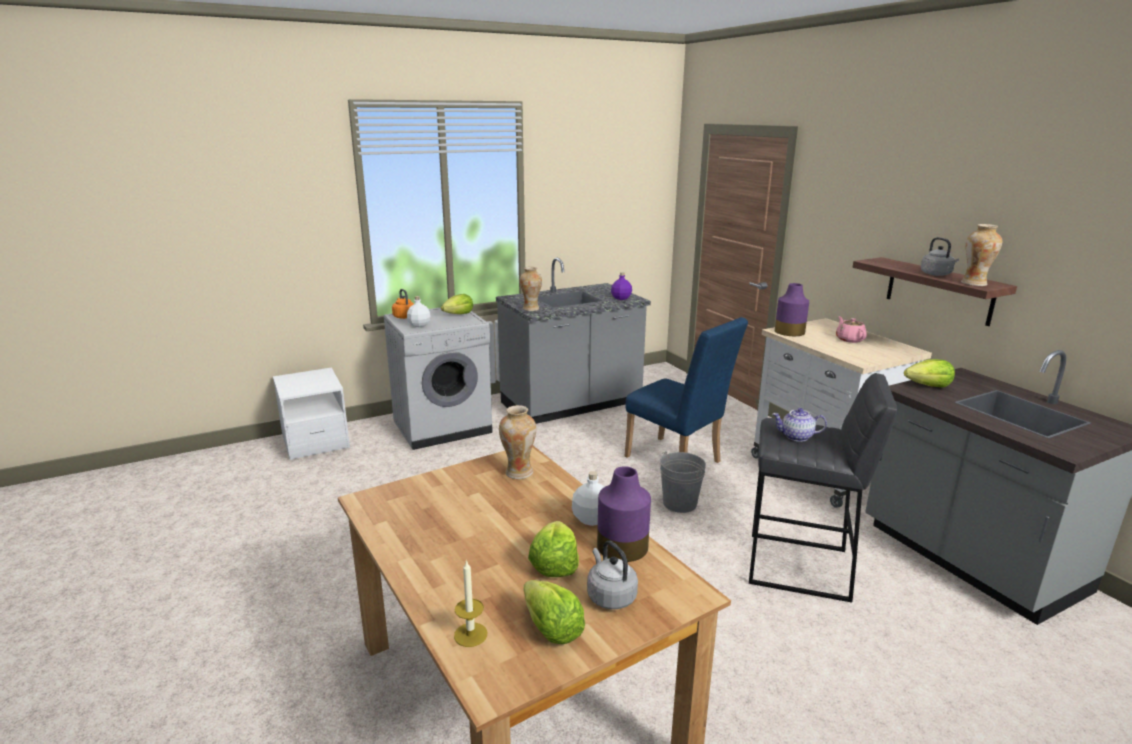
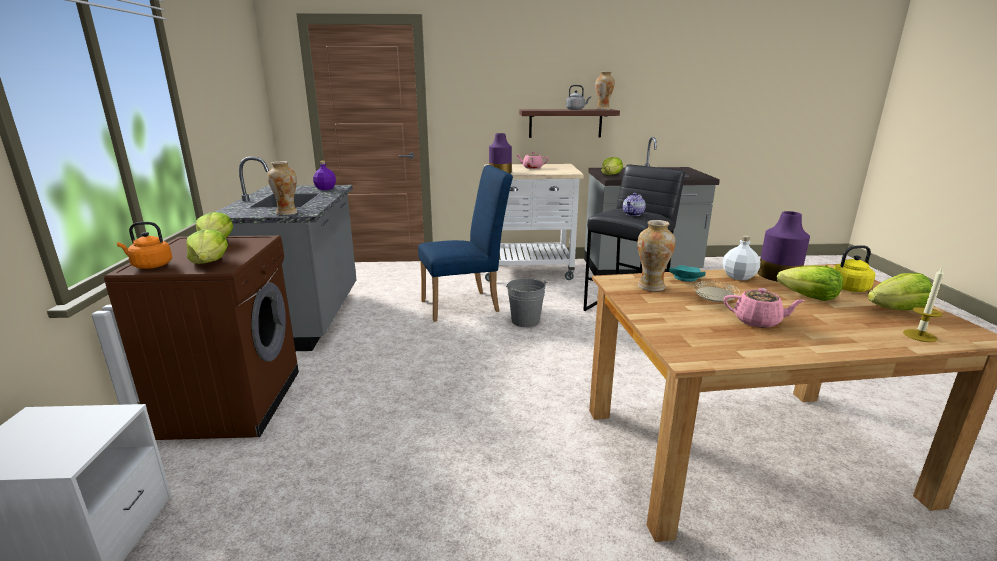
camera: 65 degrees left, 0 degrees up
white washing machine [384,307,493,450] -> brown washing machine [104,235,299,440]
white bottle [407,296,430,327] -> lettuce [186,229,228,264]
grey kettle [587,540,638,609] -> yellow kettle [825,245,875,292]
none -> turquoise plate [669,265,705,282]
none -> beige plate [693,281,740,302]
none -> pink teapot [724,288,806,328]

